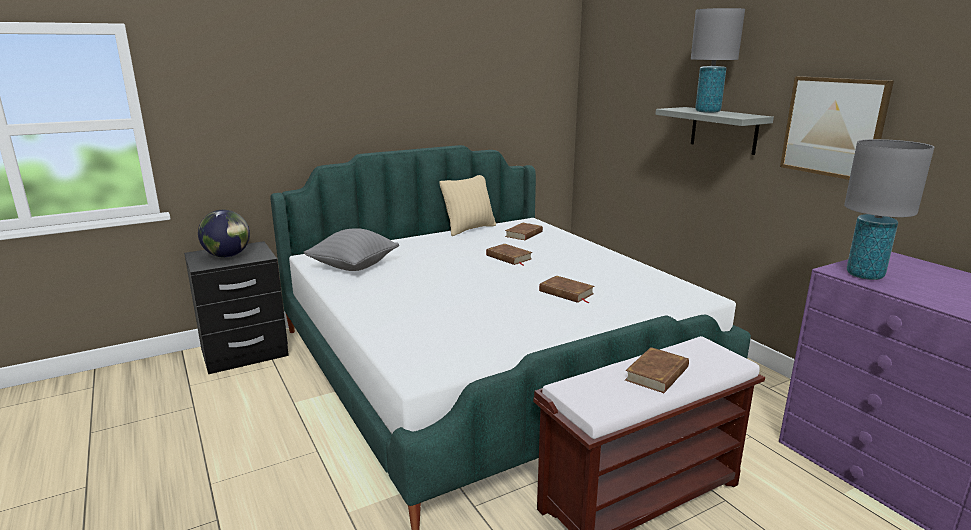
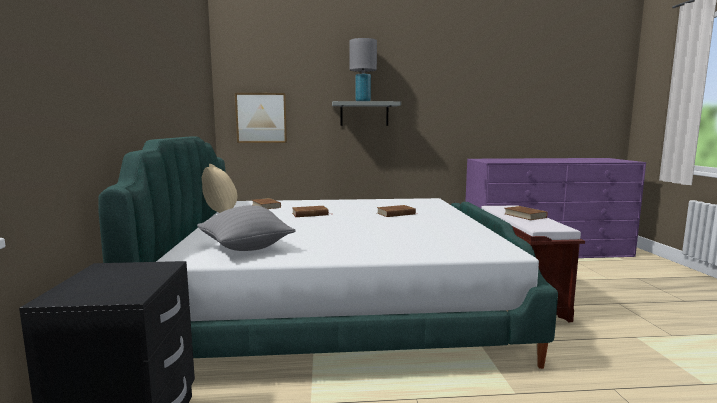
camera: 65 degrees left, 10 degrees down
globe [198,210,250,257] -> none
picture [780,76,894,180] -> picture moved to [235,93,287,143]
grey table lamp [844,139,934,280] -> none

